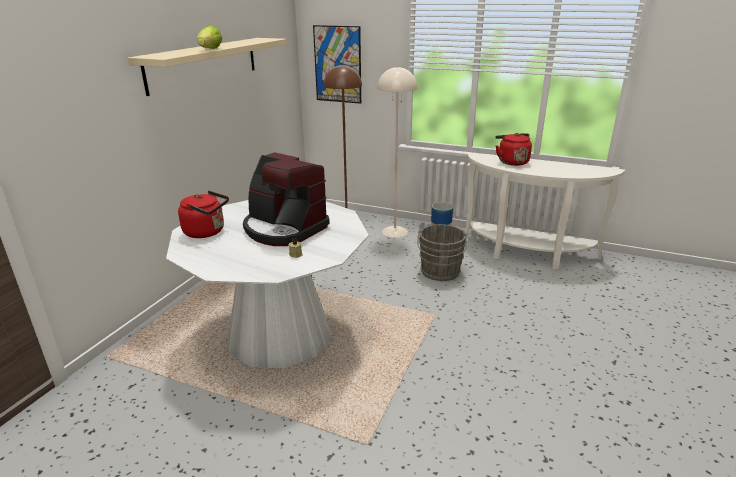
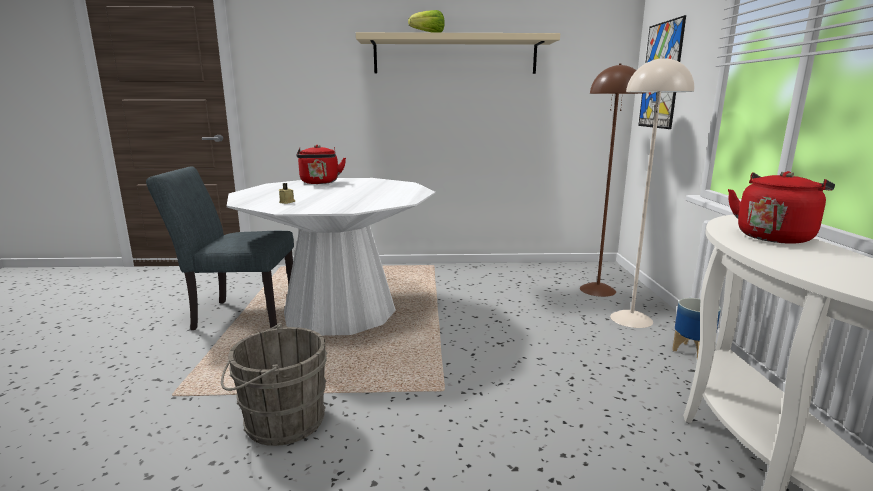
camera: 65 degrees right, 10 degrees down
coffee machine [243,152,330,246] -> none
grey bucket [417,224,468,281] -> grey bucket moved to [221,323,327,446]
none -> grey chair [146,166,294,330]

